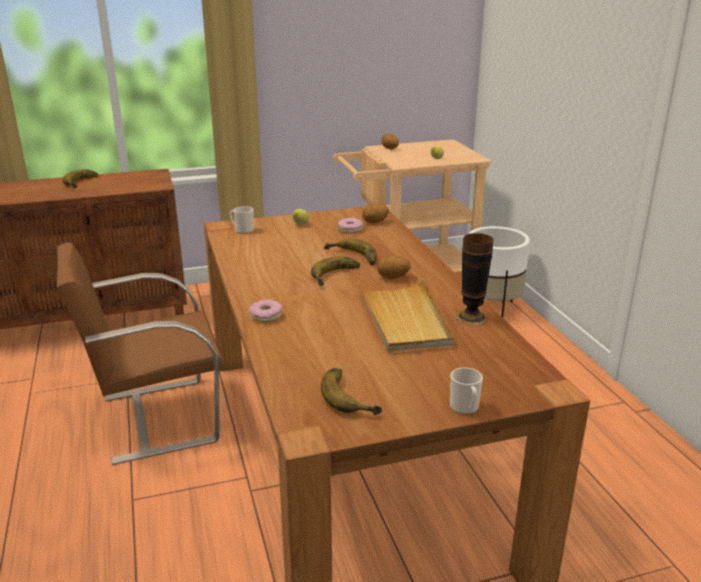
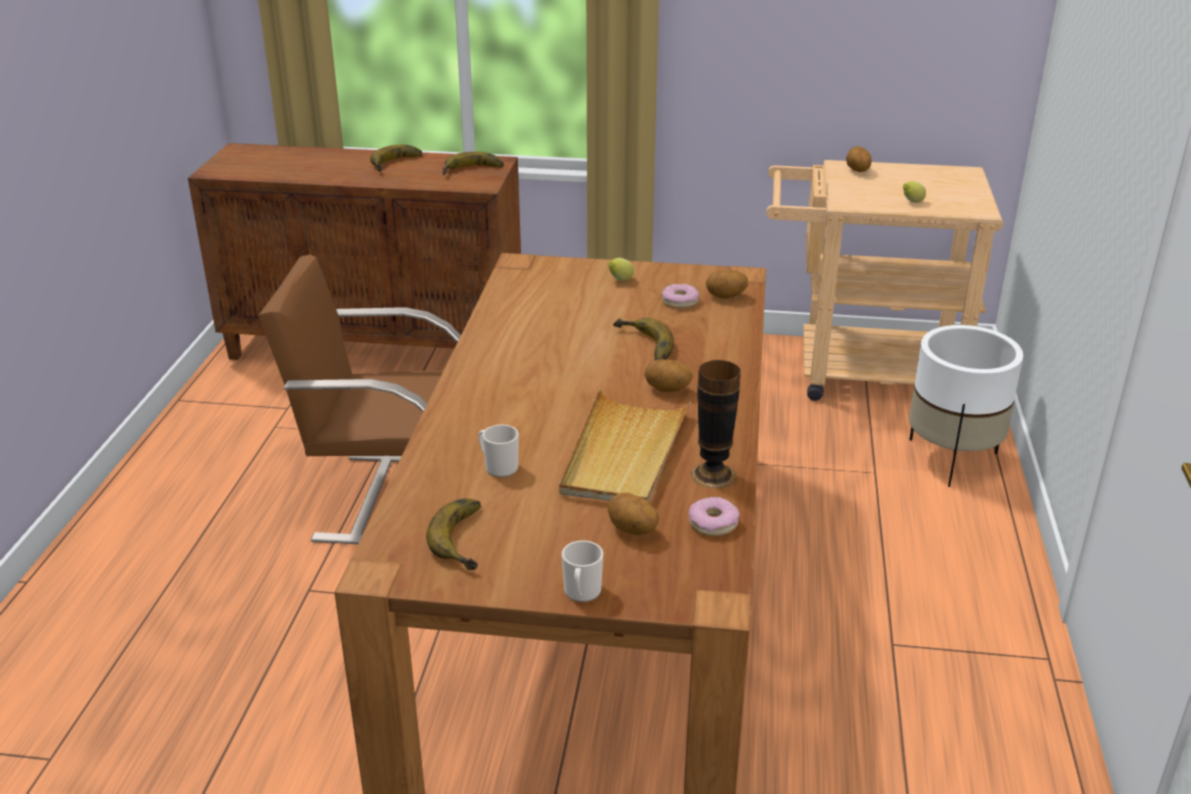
camera: 25 degrees right, 5 degrees up
mug [230,206,254,234] -> mug moved to [478,424,519,478]
donut [249,299,283,322] -> donut moved to [689,497,740,536]
banana [311,257,360,286] -> banana moved to [443,152,504,175]
none -> potato [608,492,659,535]

